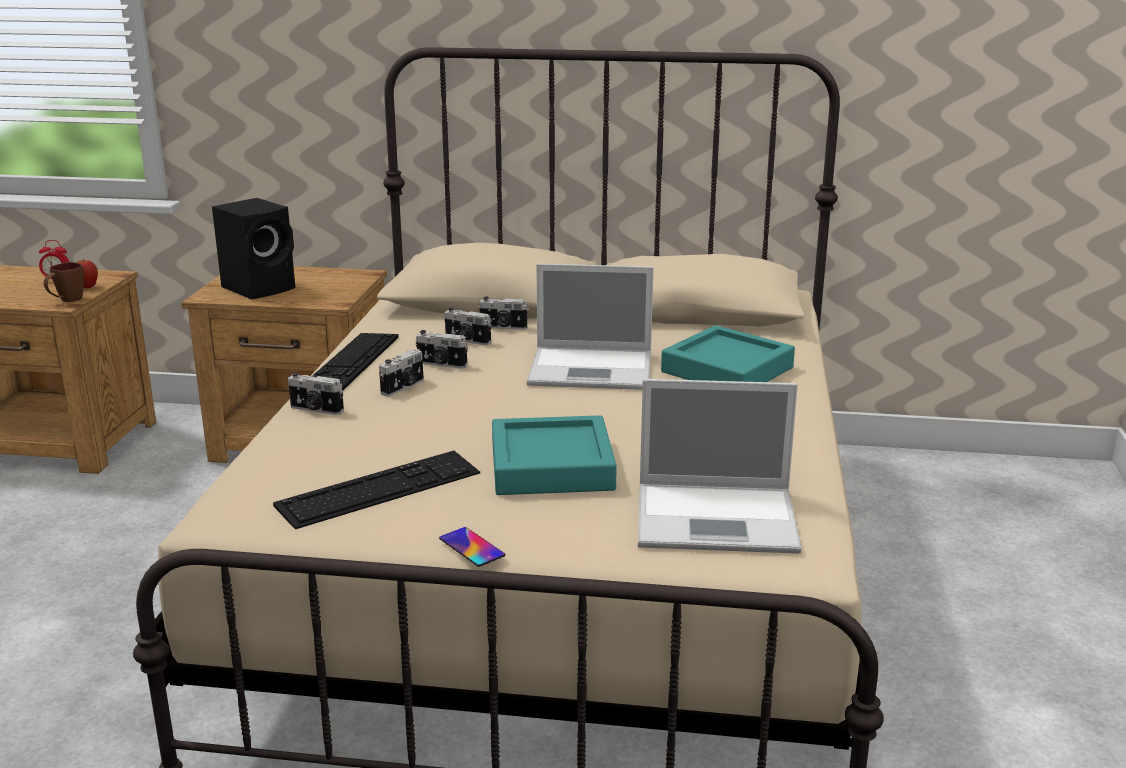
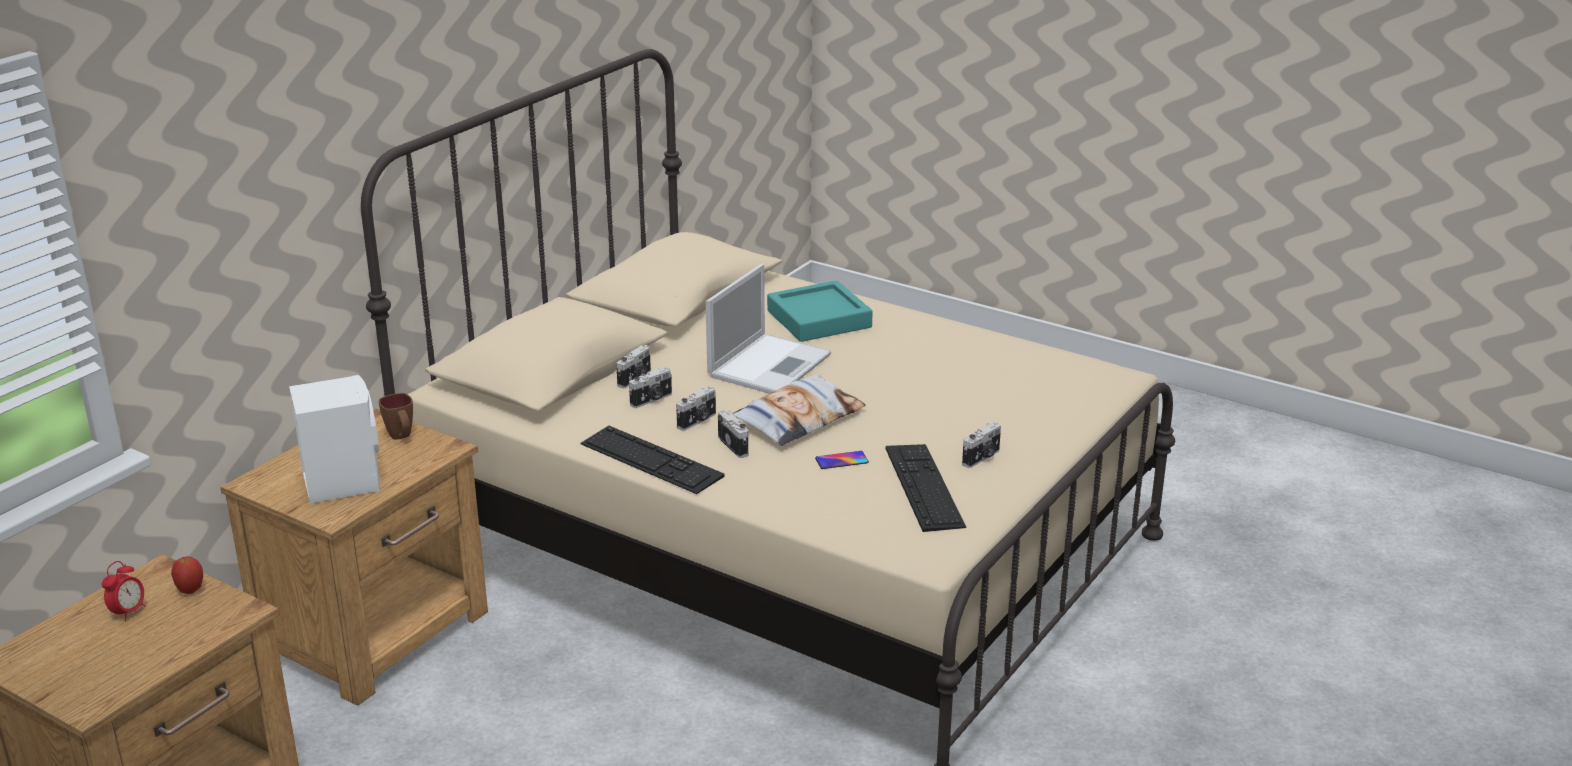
camera: 65 degrees left, 5 degrees up
brown mug [44,262,84,302] -> brown mug moved to [379,393,413,440]
black speaker [212,198,295,300] -> white speaker [289,375,380,503]
camera [288,372,344,415] -> camera moved to [962,422,1001,468]
phone [439,527,505,567] -> phone moved to [815,451,869,469]
turquoise tray [492,415,617,495] -> none
laptop [638,379,802,554] -> none
none -> pillow [732,374,866,446]

